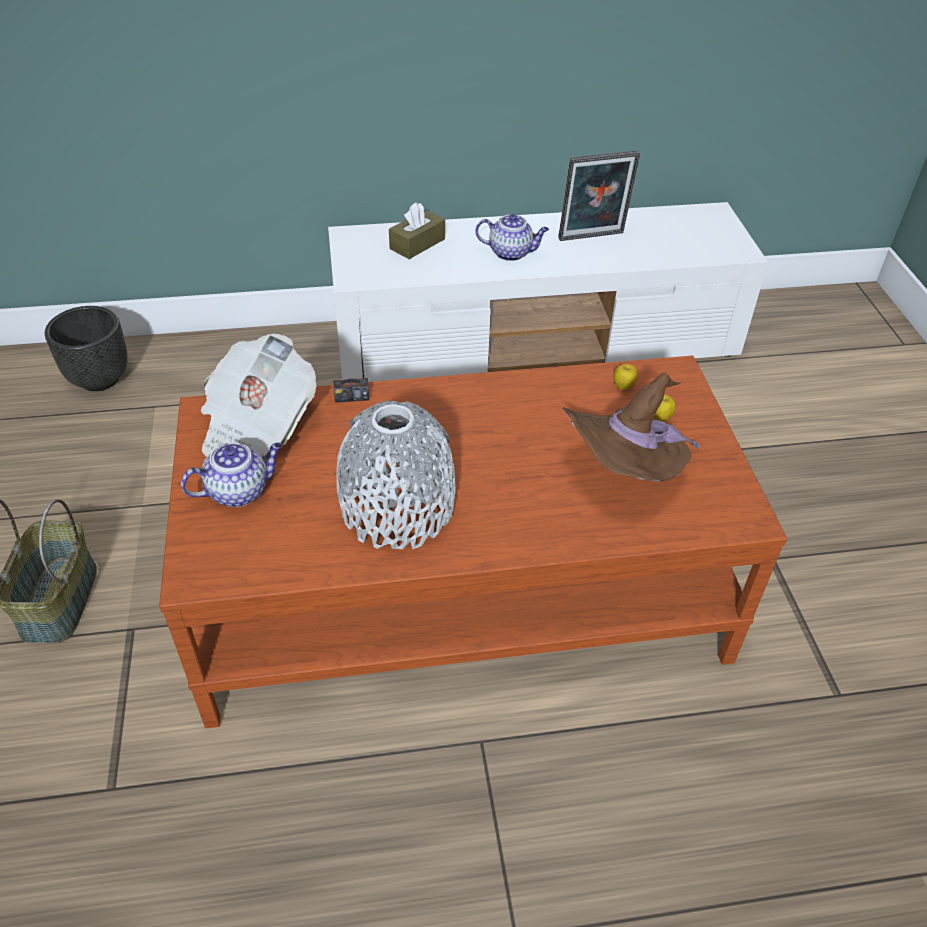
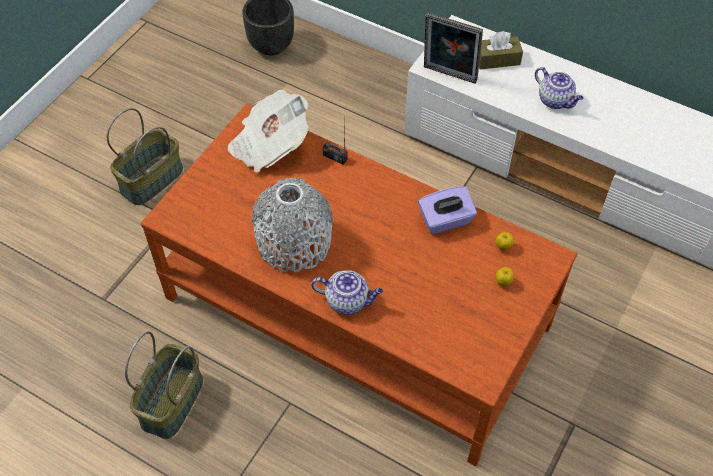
camera: 40 degrees right, 10 degrees up
teapot [181,442,283,507] -> teapot moved to [311,270,383,315]
picture frame [558,151,640,241] -> picture frame moved to [424,12,483,84]
brown hat [563,372,700,481] -> none
none -> basket [125,331,203,439]
none -> purple tissue box [418,186,477,234]

